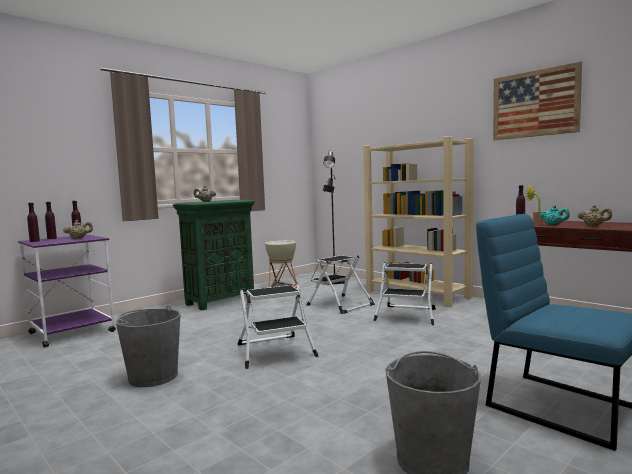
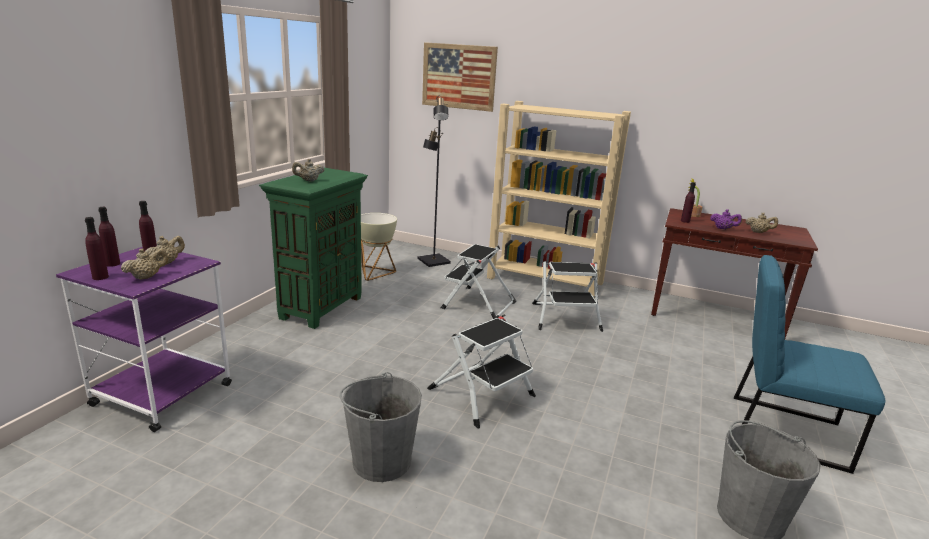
camera: 25 degrees left, 15 degrees up
picture [493,61,582,140] -> picture moved to [422,42,498,112]
turquoise teapot [540,205,570,225] -> purple teapot [710,209,742,230]
none -> beige teapot [121,248,168,280]

